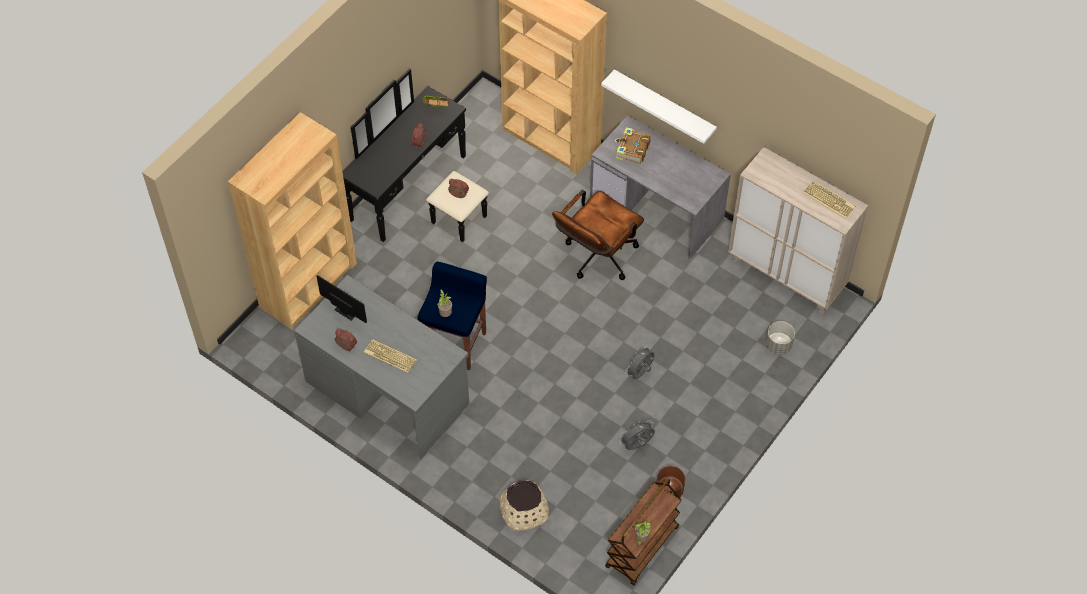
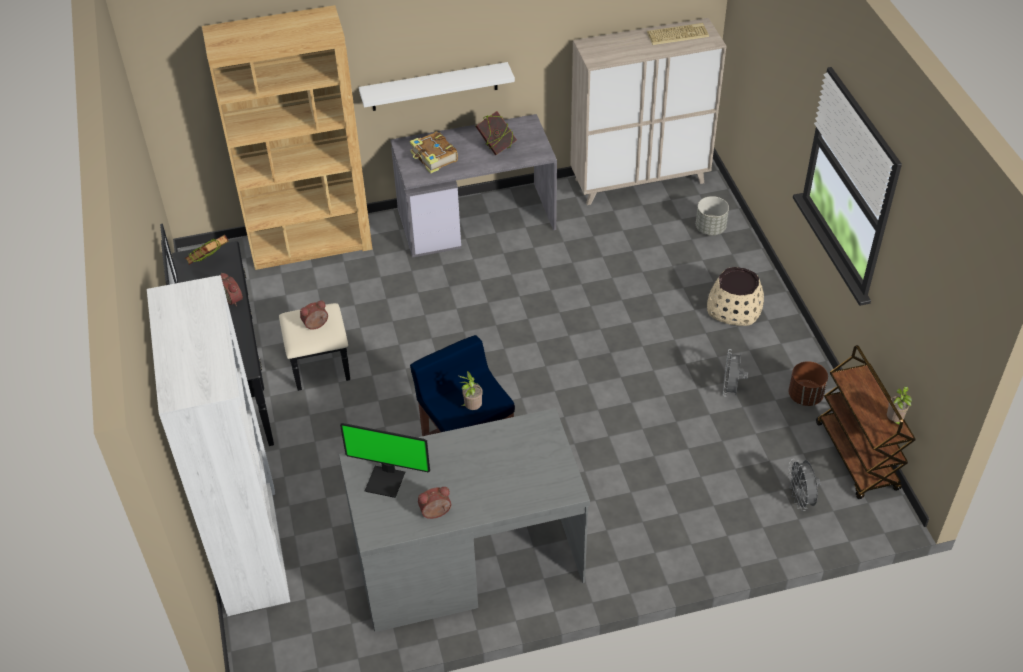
camera: 50 degrees left, 10 degrees down
brown bookcase [228,112,357,329] -> white bookcase [147,275,290,616]
monitor [317,275,367,323] -> monitor turned 150 degrees counterclockwise [340,423,430,498]
keyboard [364,339,417,373] -> none
beige planter [499,480,549,531] -> beige planter moved to [707,267,764,326]
brown office chair [552,190,644,280] -> none
grey fan [625,345,655,379] -> grey fan moved to [788,459,821,511]
none -> book [475,111,517,155]

